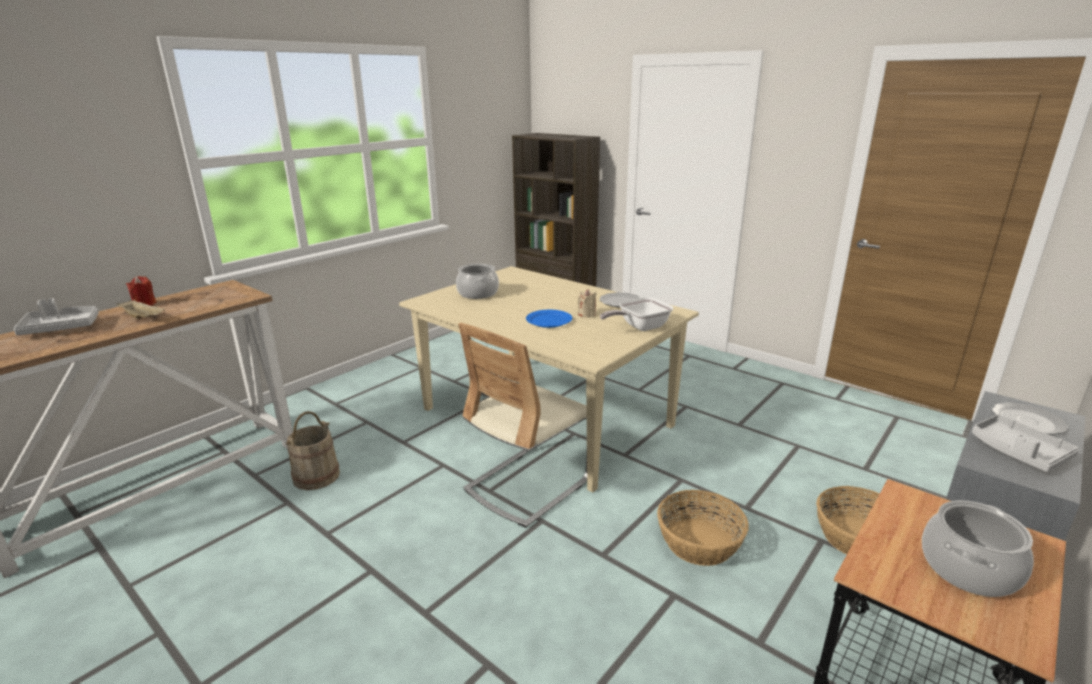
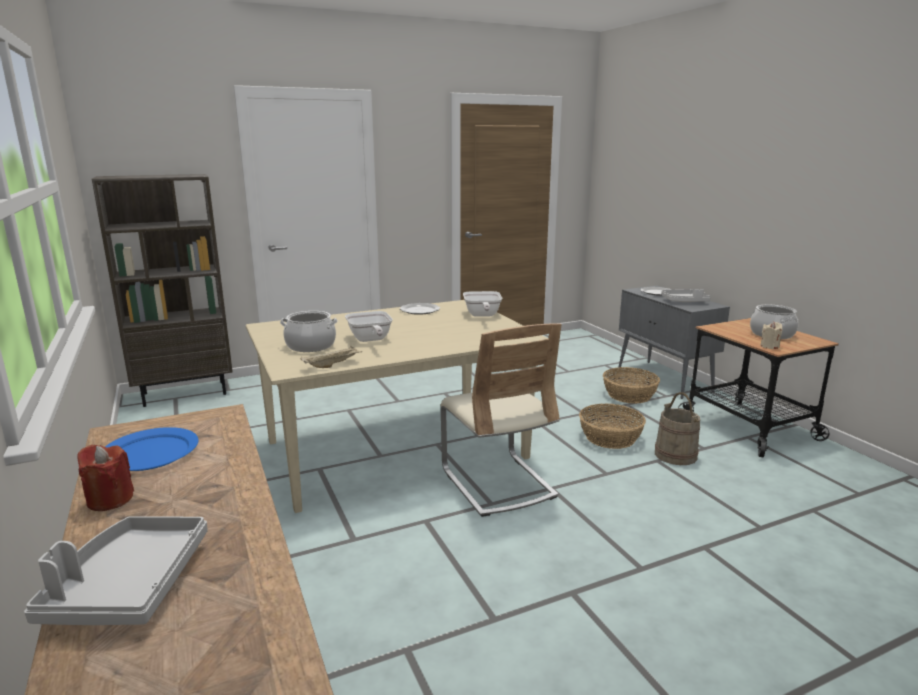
camera: 65 degrees left, 5 degrees down
beige tray [117,300,165,319] -> beige tray moved to [300,346,363,368]
beige bucket [286,411,340,490] -> beige bucket moved to [655,392,700,465]
blue plate [526,310,572,328] -> blue plate moved to [105,427,199,471]
beige candle [578,289,596,317] -> beige candle moved to [760,322,782,349]
none -> frying pan [345,311,393,342]

